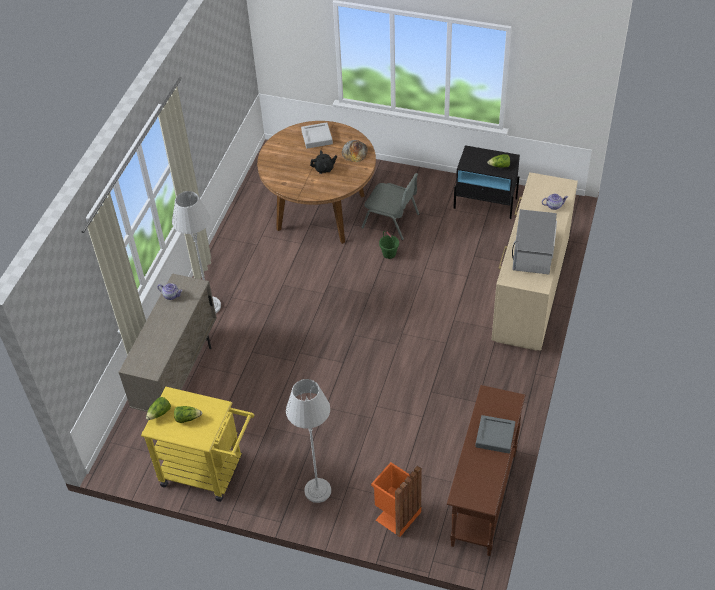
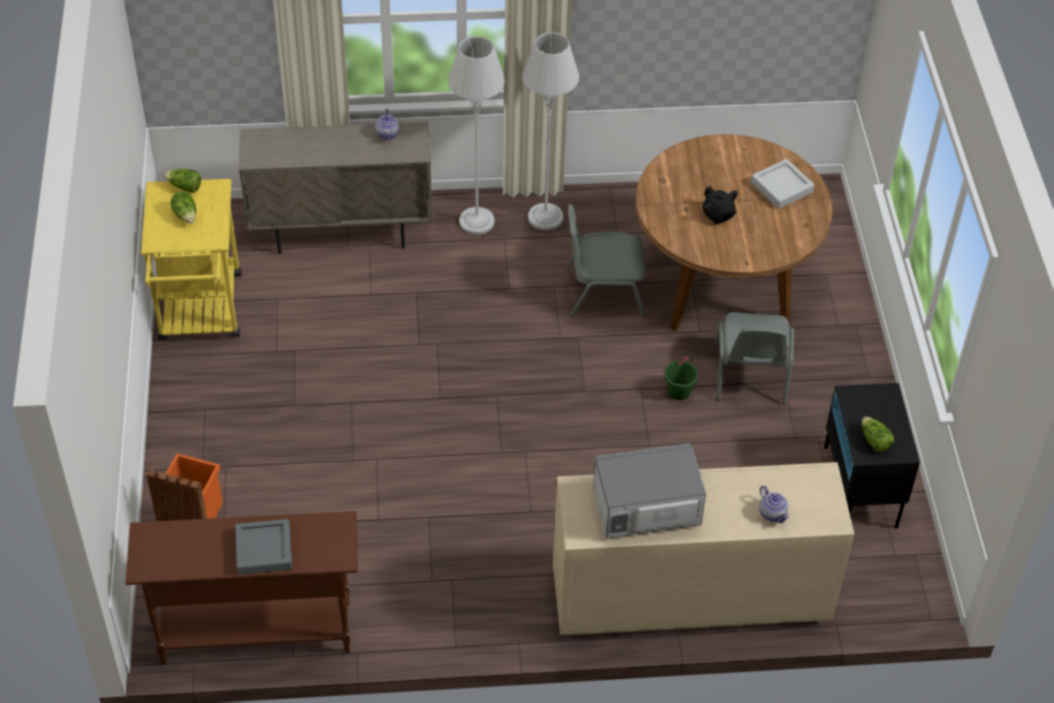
camera: 65 degrees right, 0 degrees up
grey floor lamp [286,379,331,503] -> grey floor lamp moved to [522,32,579,230]
bread [342,140,368,162] -> none
none -> grey chair [566,204,647,316]

